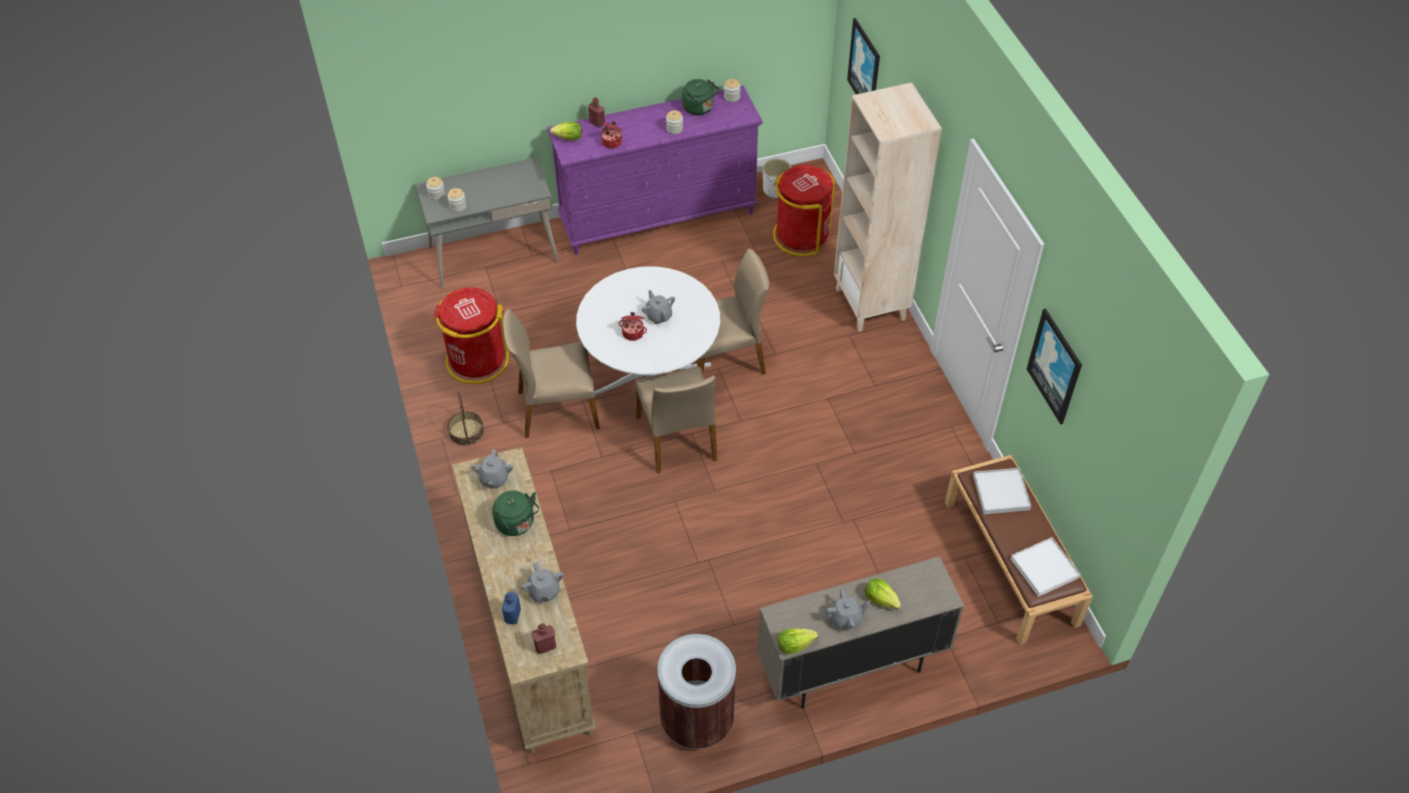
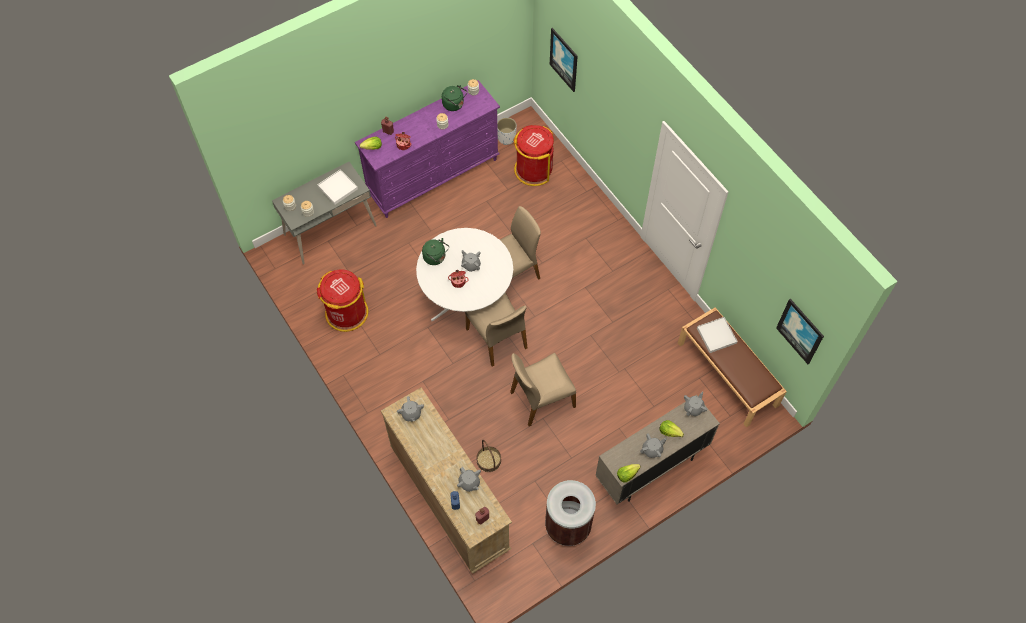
camera: 15 degrees left, 10 degrees up
basket [448,392,484,446] -> basket moved to [476,440,501,472]
green kettle [492,490,539,536] -> green kettle moved to [422,238,449,265]
beige chair [503,309,600,438] -> beige chair moved to [510,353,576,426]
beige bookcase [834,82,942,332] -> none
white tray [1011,537,1080,597] -> white tray moved to [317,169,358,205]
picture [1027,308,1082,425] -> picture moved to [776,299,824,364]
none -> grey teapot [684,392,707,416]

